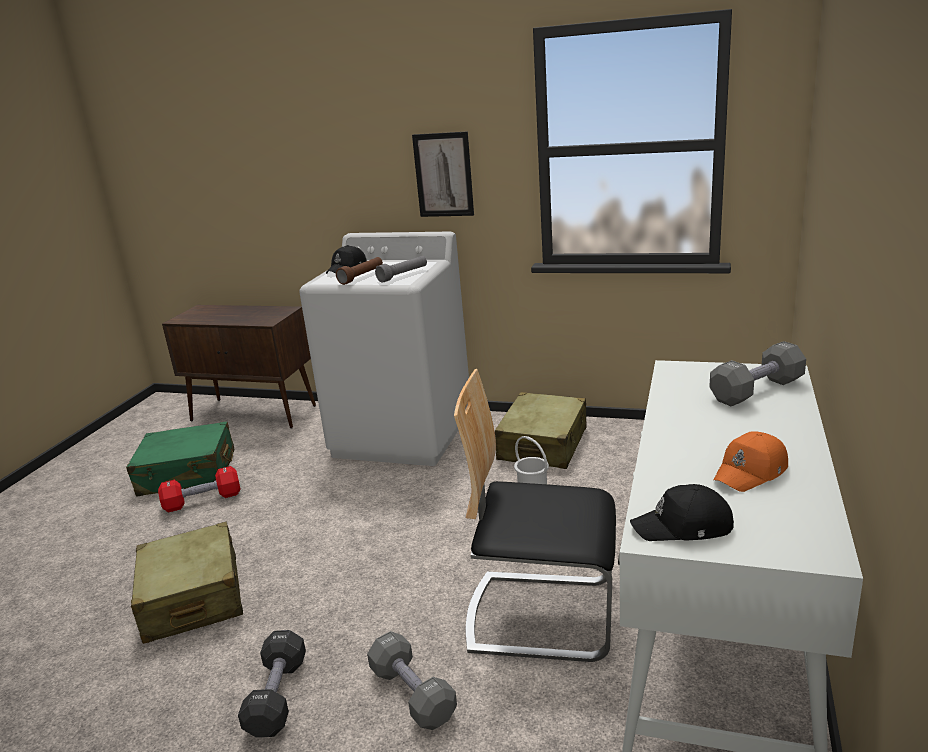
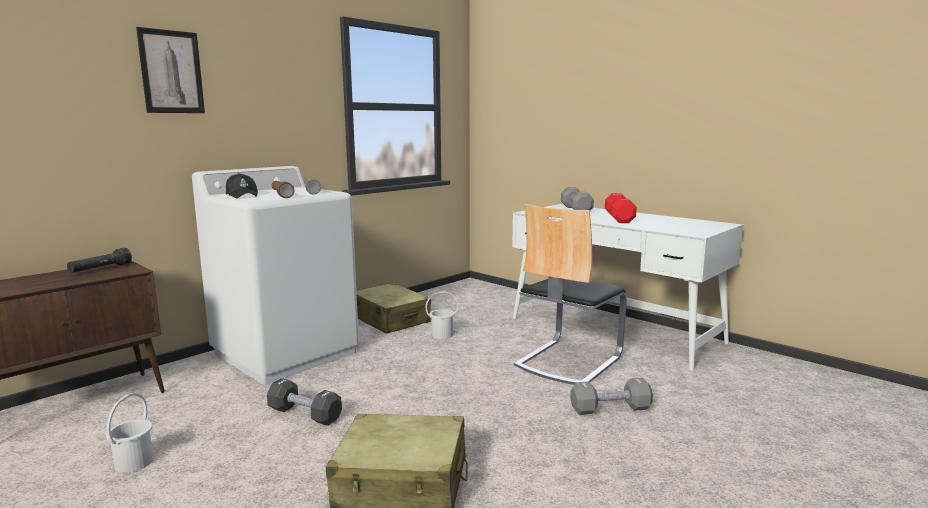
camera: 65 degrees left, 10 degrees down
green suitcase [126,421,234,497] -> white bucket [106,393,154,473]
red dumbbell [158,466,241,513] -> red dumbbell moved to [605,193,637,223]
black dumbbell [238,630,306,738] -> black dumbbell moved to [267,378,342,426]
picture [412,131,474,217] -> picture moved to [136,27,205,113]
black cap [630,484,734,541] -> none
orange cap [714,431,788,492] -> none
none -> black flashlight [67,248,132,273]

